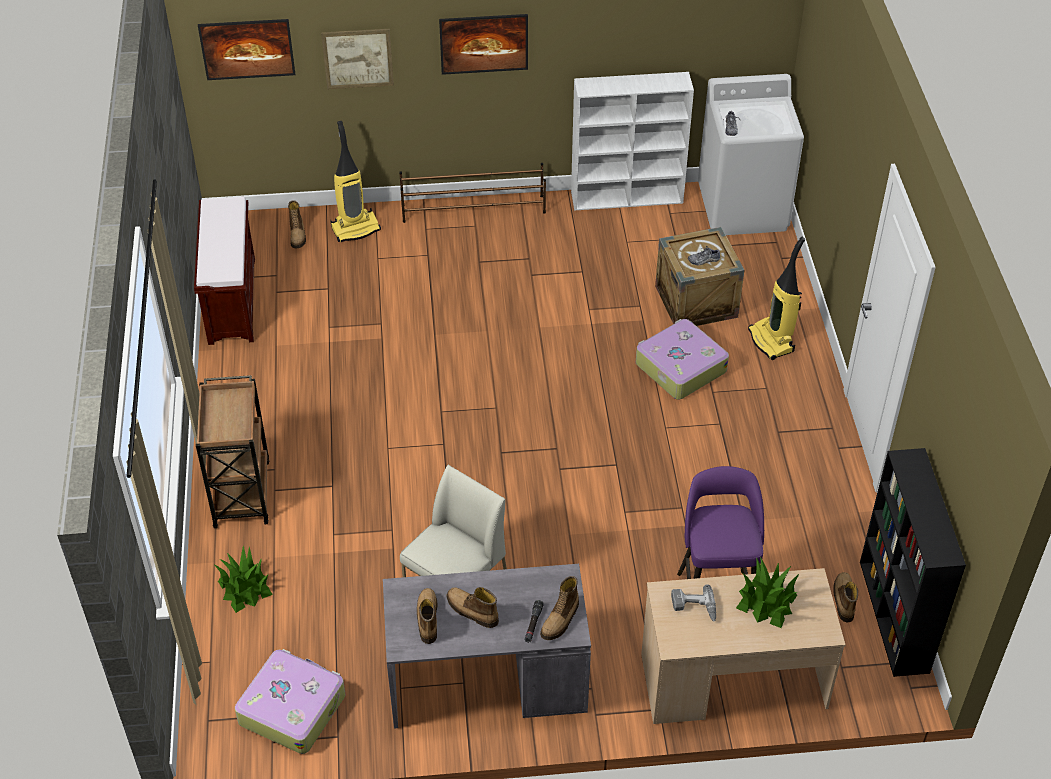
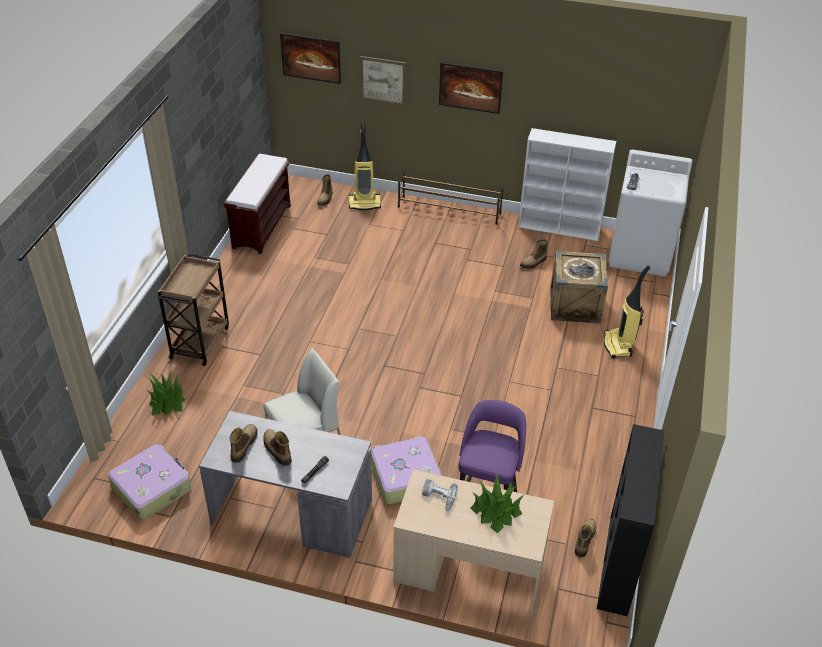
camera: 20 degrees right, 5 degrees down
boot [540,576,579,640] -> boot moved to [520,239,548,269]
suitcase [636,319,729,400] -> suitcase moved to [371,436,442,504]

